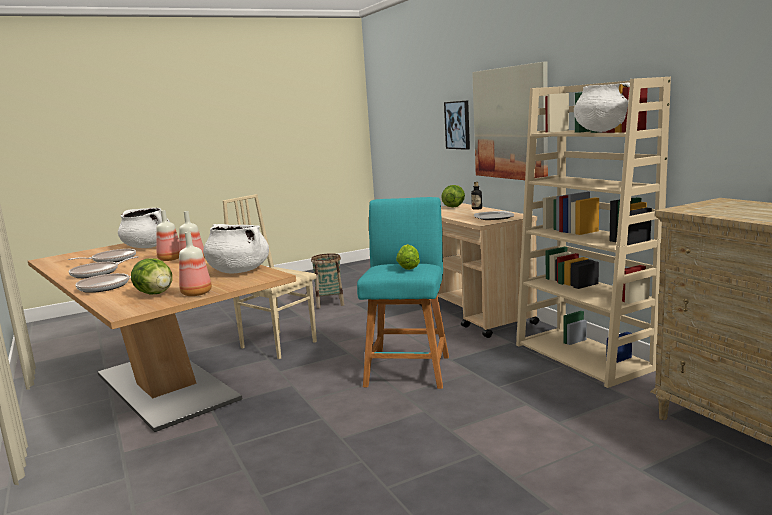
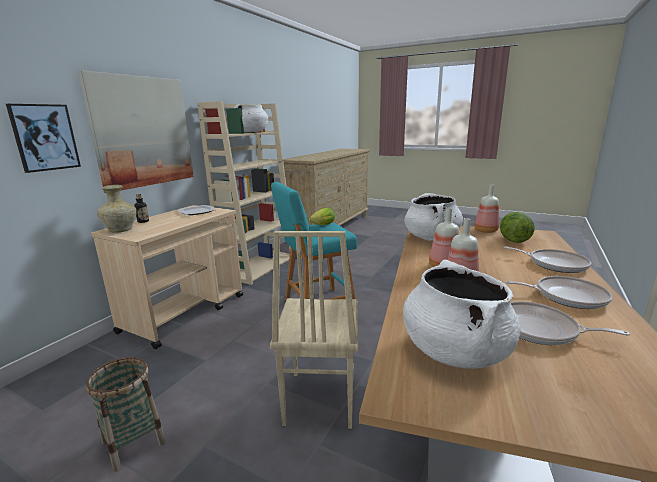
camera: 125 degrees left, 5 degrees up
lettuce [441,185,465,208] -> beige vase [97,185,137,233]

